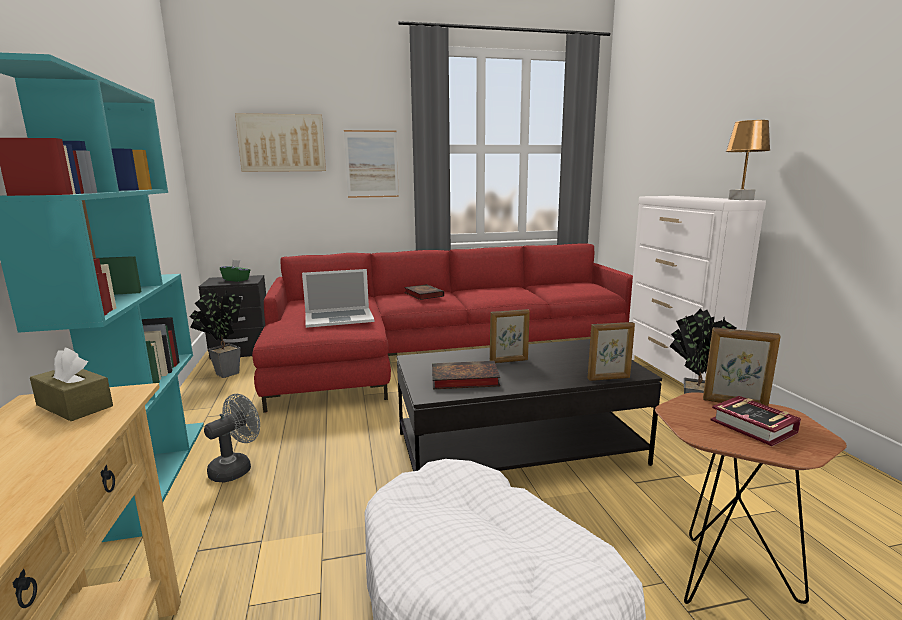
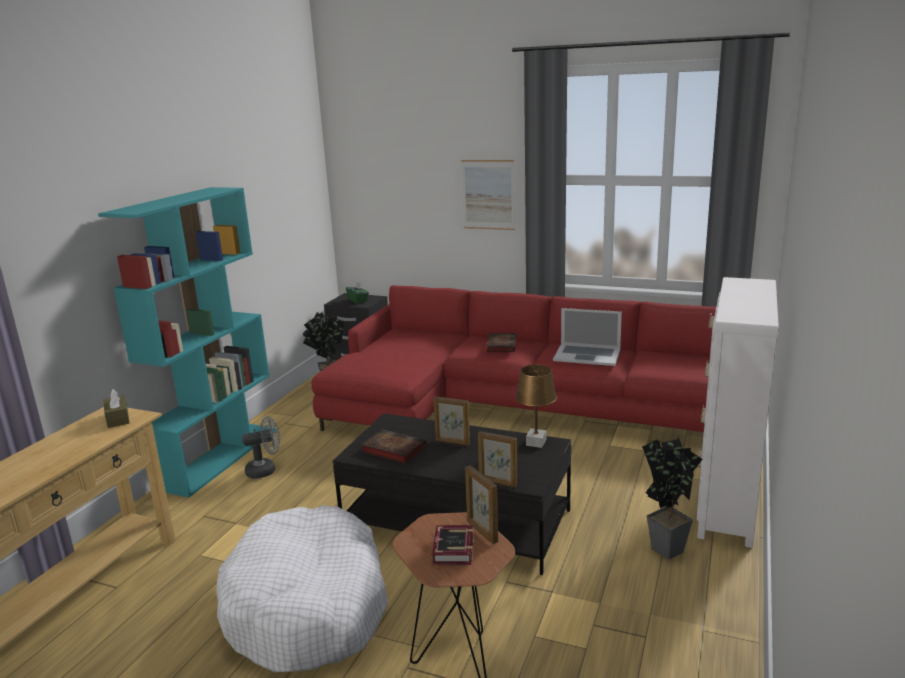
camera: 35 degrees right, 5 degrees up
picture [235,113,326,172] -> none
laptop [302,269,374,328] -> laptop moved to [553,308,622,366]
brown table lamp [726,120,770,200] -> brown table lamp moved to [515,365,557,448]

